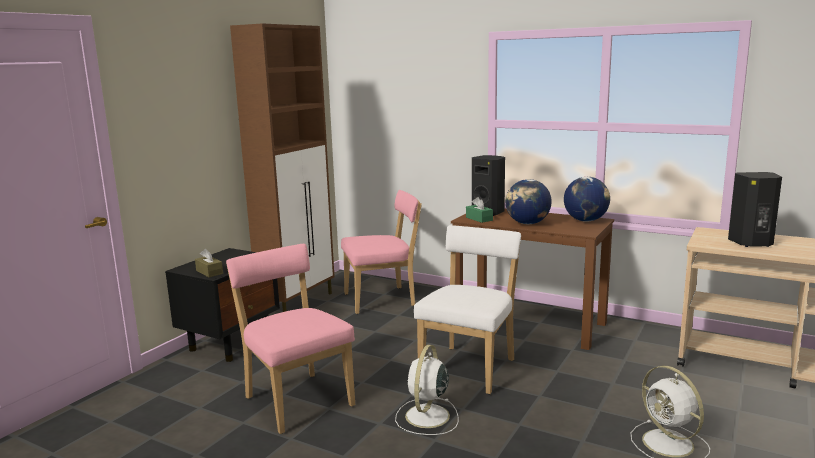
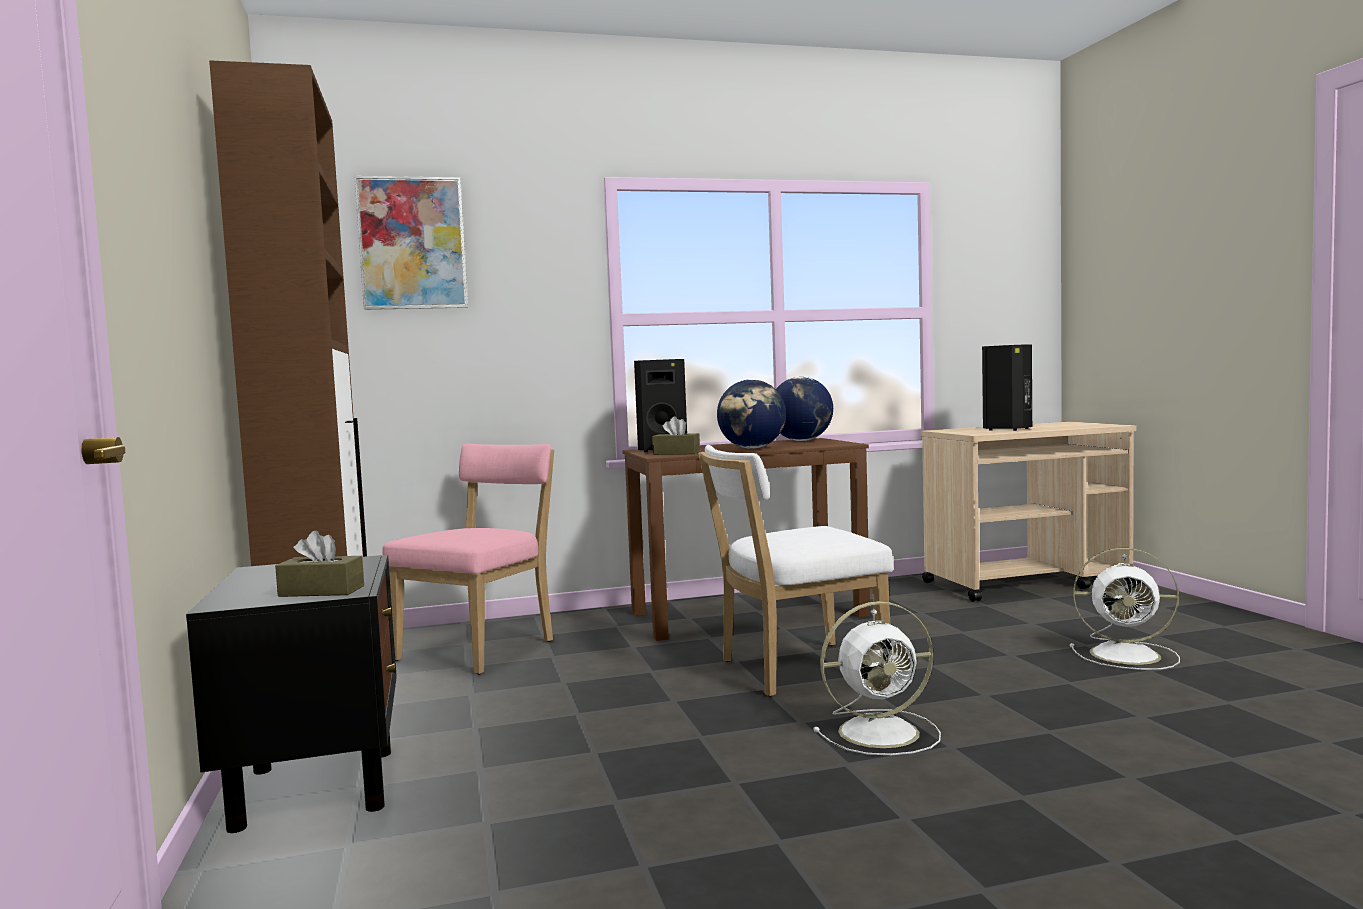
camera: 45 degrees left, 10 degrees down
pink chair [226,244,355,434] -> none
white fan [395,345,458,435] -> white fan turned 75 degrees counterclockwise [813,601,941,755]
white chair [414,225,521,394] -> white chair turned 90 degrees counterclockwise [698,445,894,697]
green tissue box [466,197,493,223] -> brown tissue box [652,416,700,455]
none -> picture [354,176,468,310]

